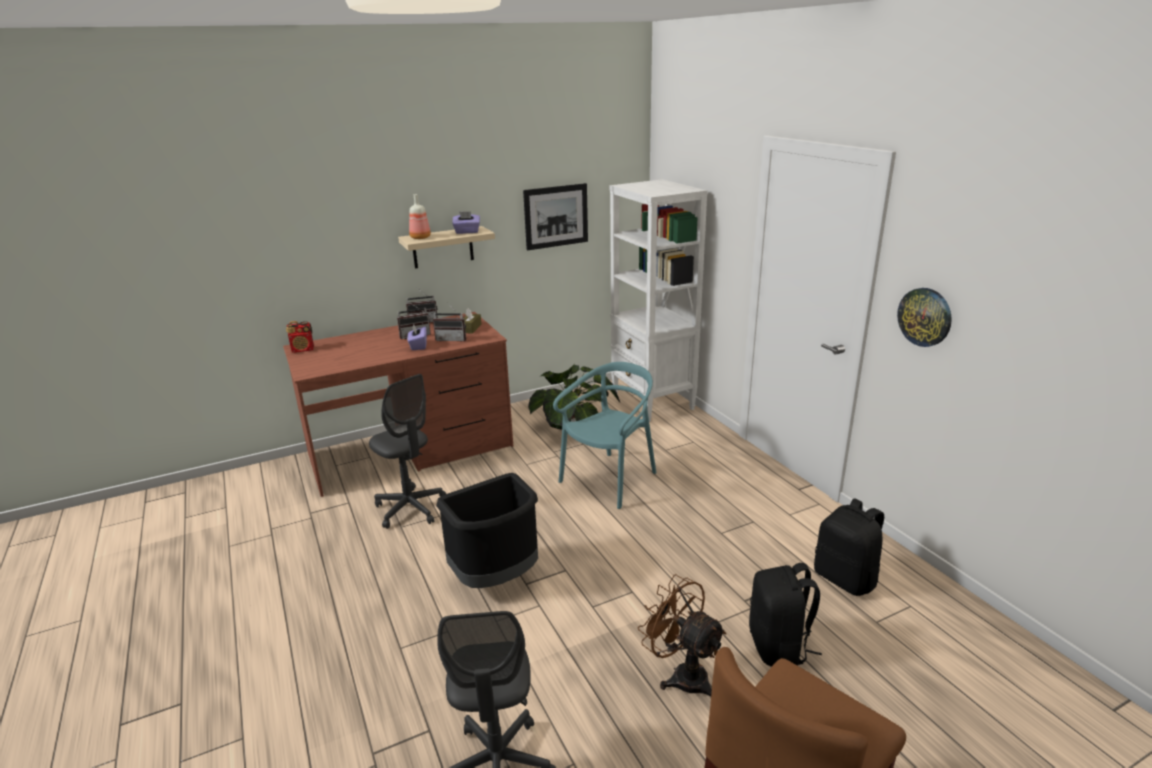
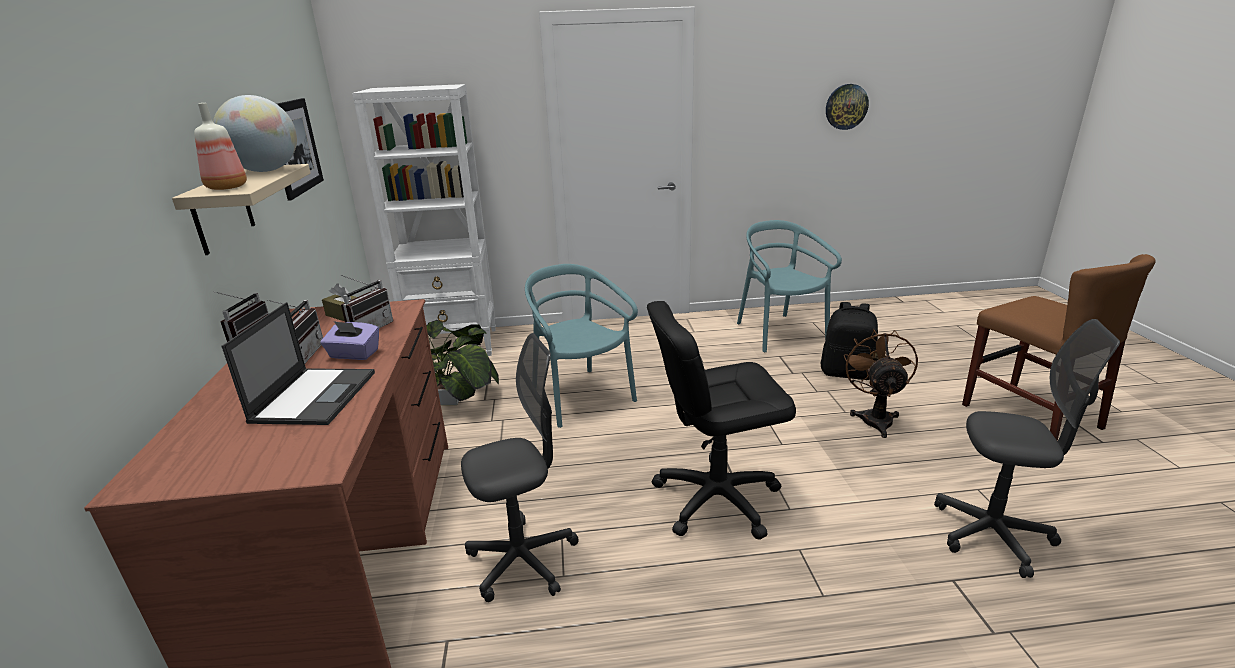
camera: 70 degrees left, 0 degrees up
radio [286,321,314,353] -> none
black trash can [436,473,538,588] -> black office chair [647,301,796,540]
purple tissue box [453,211,480,234] -> globe [213,95,297,172]
brown fan [638,574,726,696] -> brown fan turned 120 degrees clockwise [844,329,918,438]
black backpack [814,498,884,596] -> turquoise chair [737,220,842,352]
wall clock [897,288,952,347] -> wall clock moved to [826,84,869,130]
none -> laptop [222,302,375,425]

